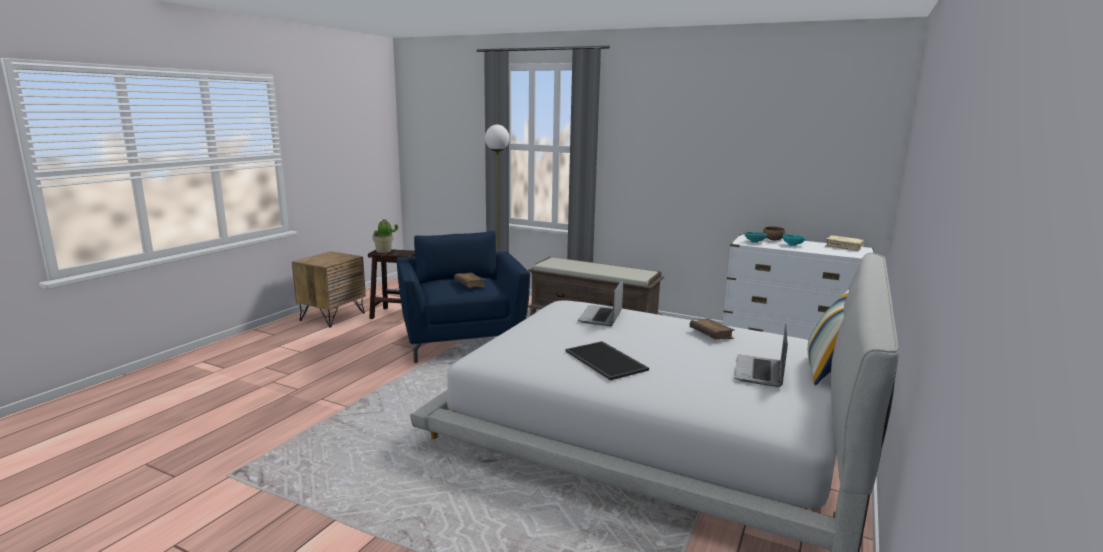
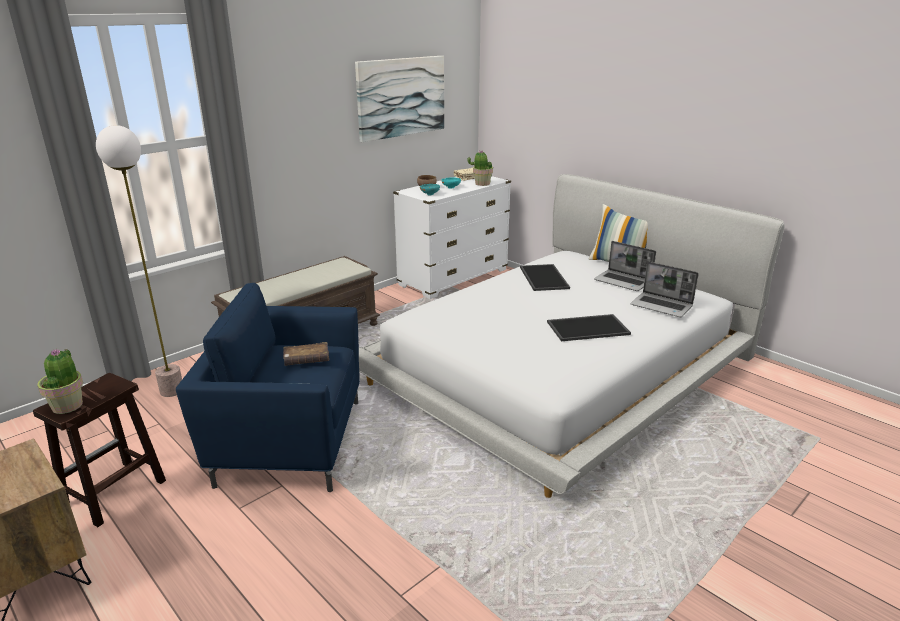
camera: 70 degrees left, 10 degrees up
laptop [578,278,623,326] -> laptop moved to [630,262,699,317]
brown book [690,318,735,340] -> tray [520,264,570,291]
none -> picture [355,56,444,142]
none -> potted plant [468,150,493,186]

